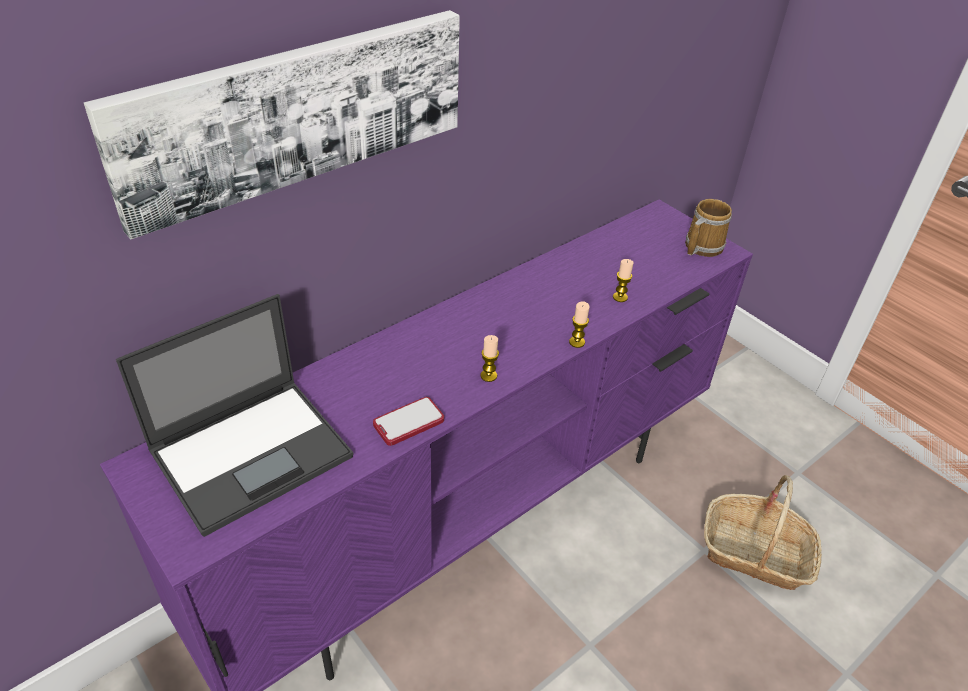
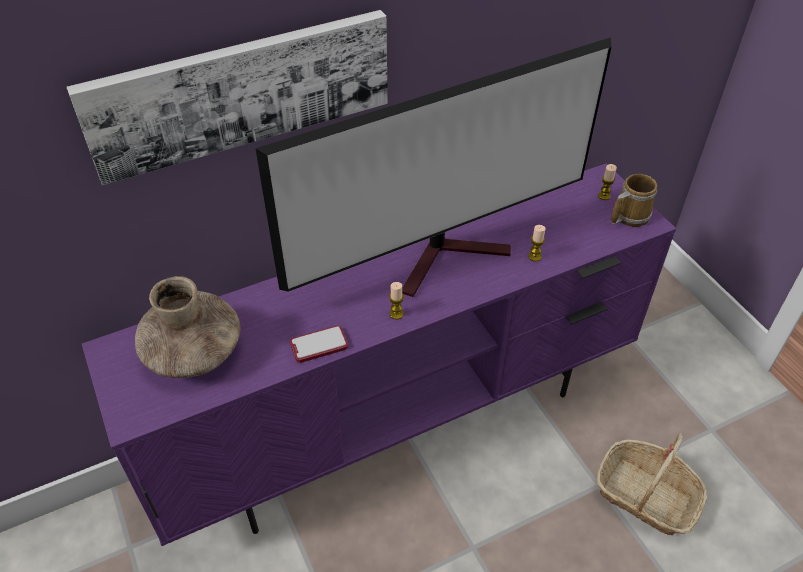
camera: 15 degrees right, 5 degrees up
laptop [116,294,353,537] -> brown vase [135,276,240,378]
candle [569,302,590,348] -> candle moved to [598,164,617,200]
none -> television [255,37,612,297]

